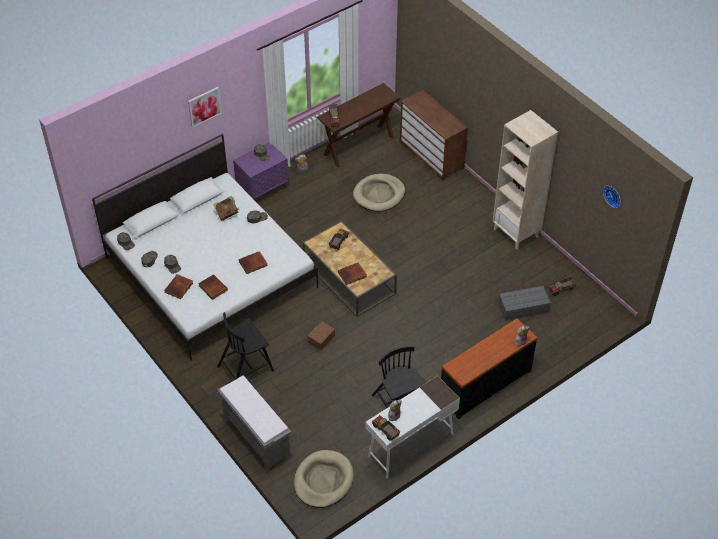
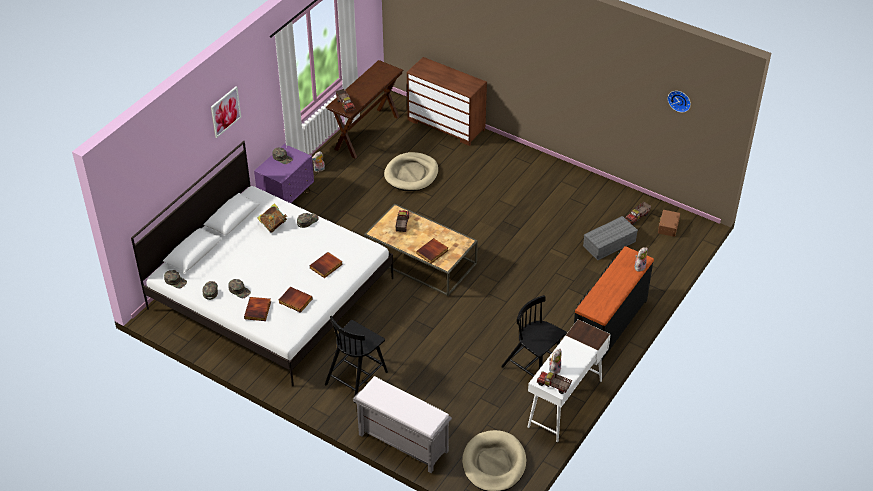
camera: 20 degrees left, 5 degrees down
brown storage box [308,321,335,350] -> brown storage box moved to [658,210,680,237]
beige bookcase [493,110,558,250] -> none

